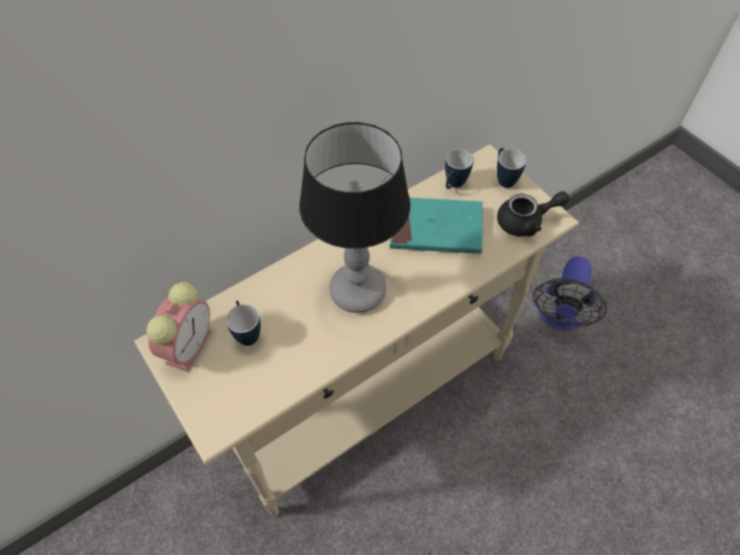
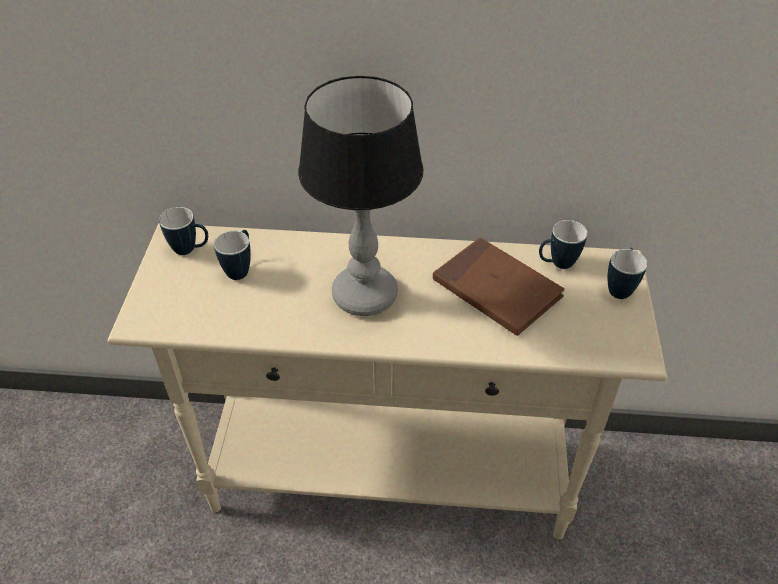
camera: 40 degrees right, 10 degrees down
alarm clock [146,282,212,372] -> mug [159,207,208,255]
turquoise book [390,198,483,254] -> brown book [433,237,565,336]
black teapot [497,191,569,237] -> none
fan [533,256,607,330] -> none

